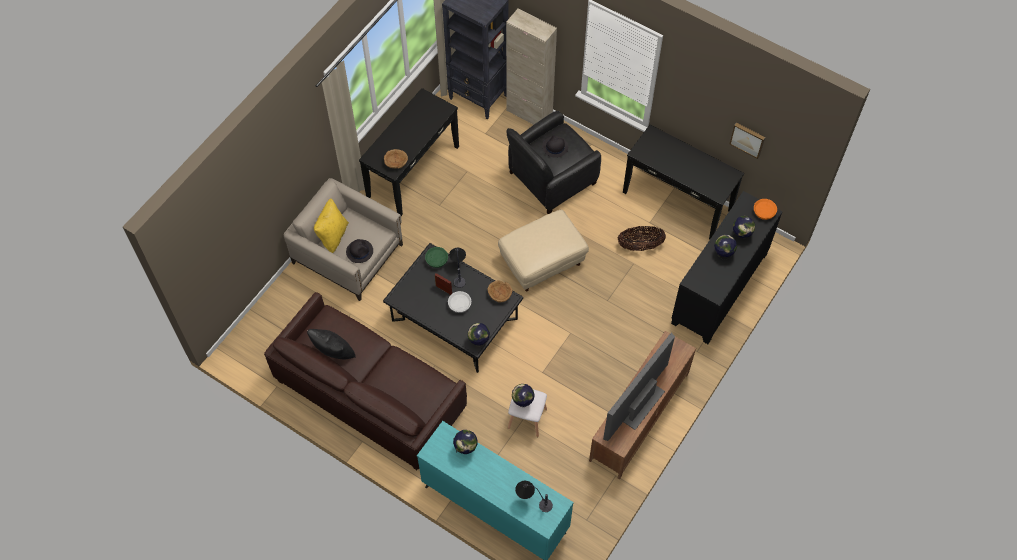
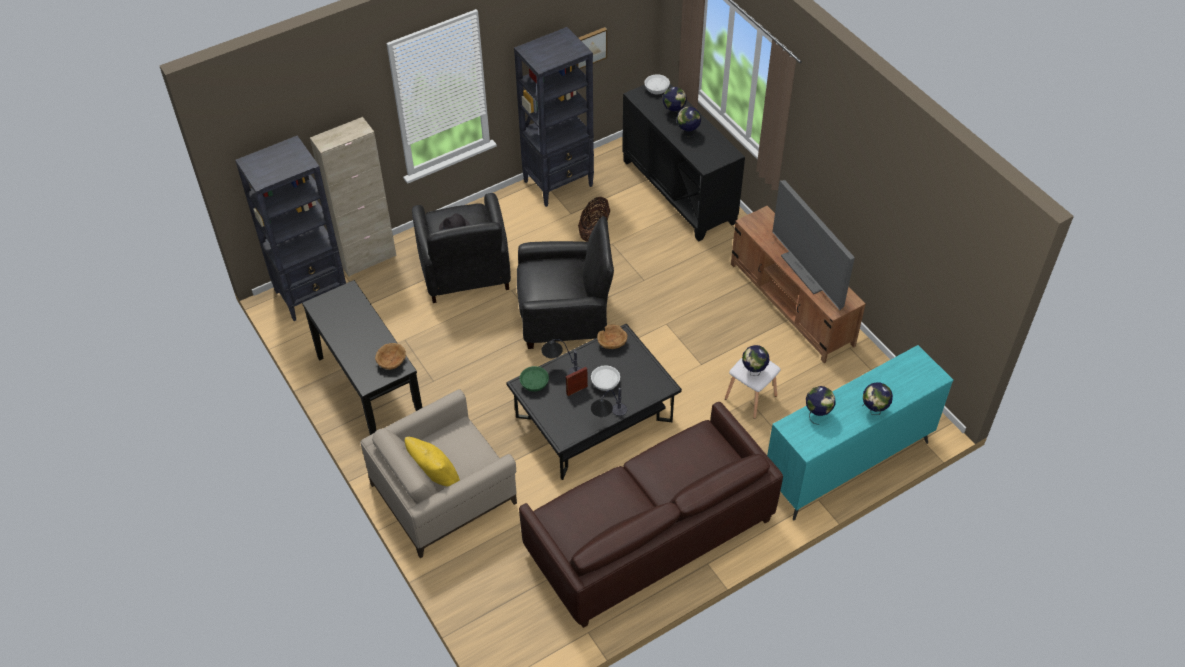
camera: 65 degrees left, 10 degrees down
black pillow [307,329,356,359] -> none
black hat [346,239,373,263] -> none
globe [467,323,490,347] -> globe moved to [863,382,893,415]
beige ottoman [498,210,589,292] -> black armchair [517,216,614,349]
table lamp [515,481,553,512] -> table lamp moved to [591,388,627,417]
black console table [623,125,744,239] -> black bookcase [514,27,594,207]
orange bowl [754,199,777,220] -> white bowl [644,74,670,94]

